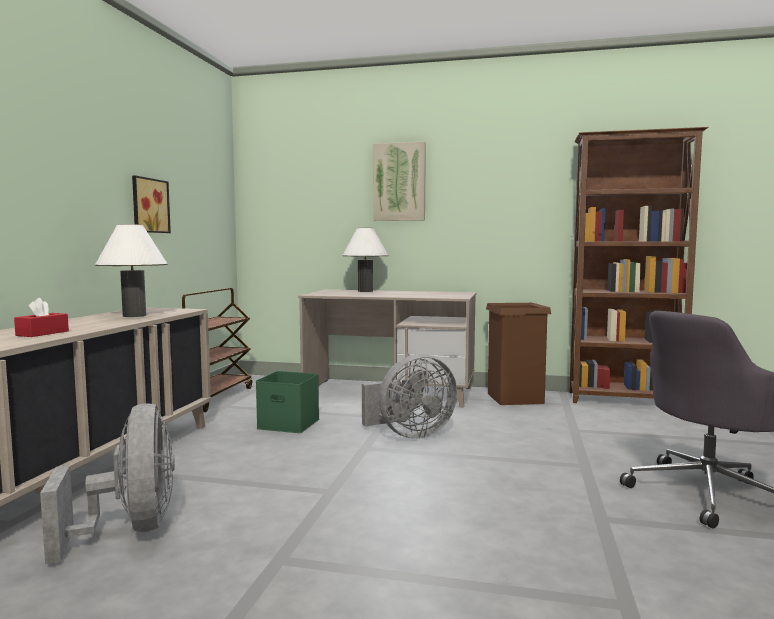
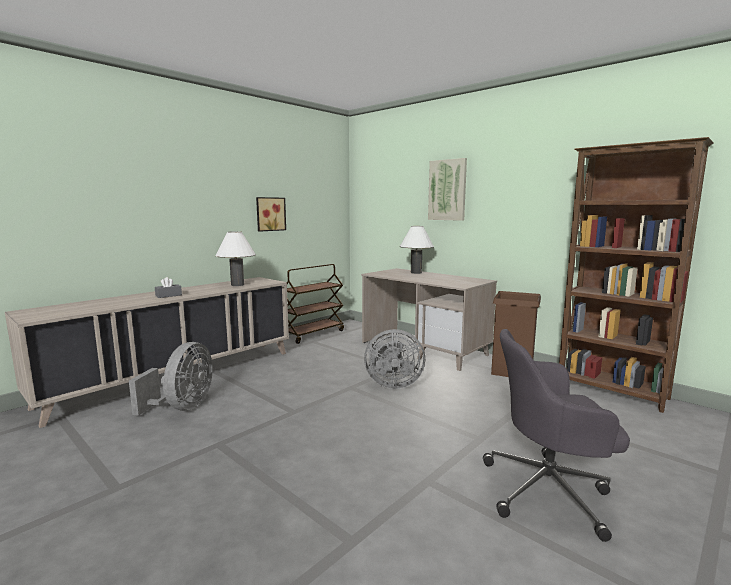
camera: 30 degrees right, 5 degrees up
red tissue box [14,298,69,337] -> grey tissue box [155,277,182,298]
green storage box [256,371,319,433] -> none

